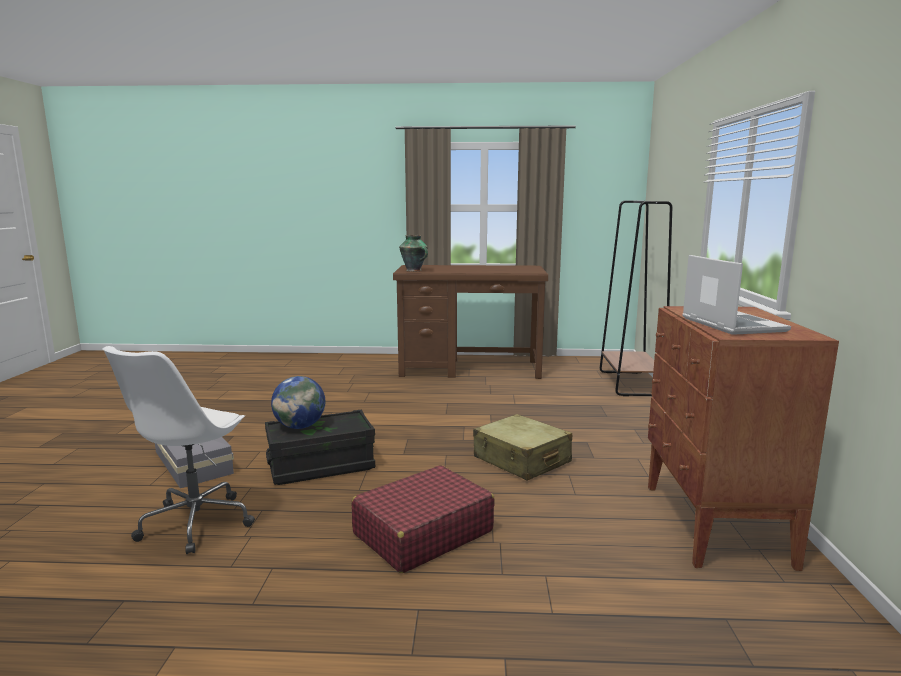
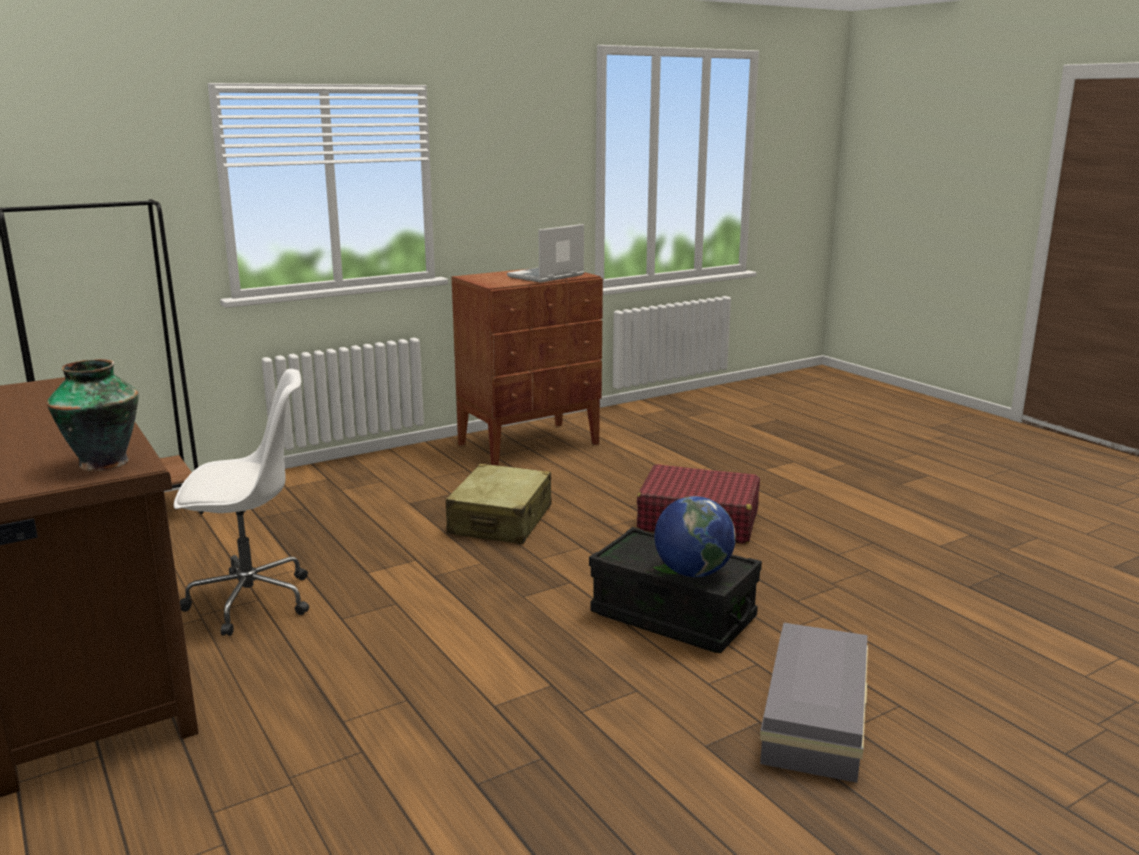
camera: 125 degrees left, 5 degrees up
white office chair [102,346,255,554] -> white office chair moved to [174,369,310,636]

